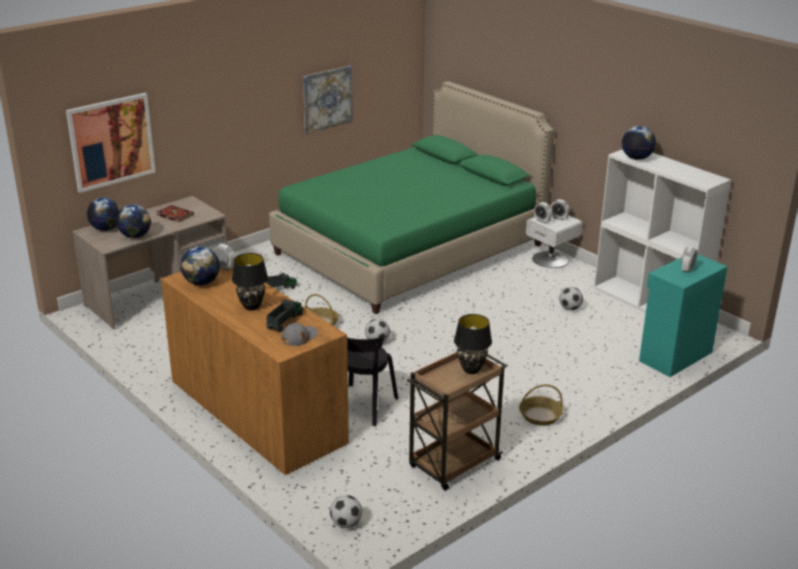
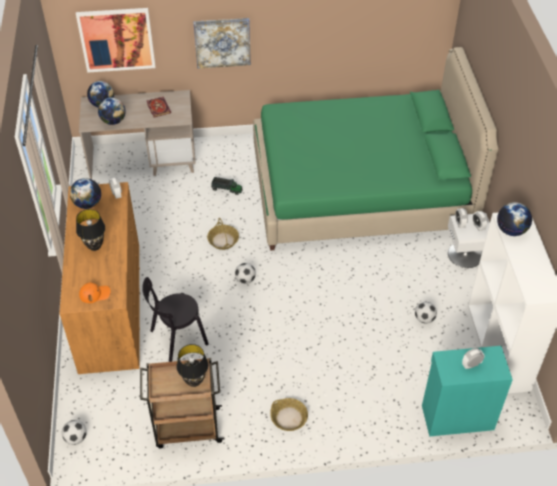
camera: 35 degrees right, 20 degrees up
toy truck [266,299,303,332] -> none
grey cap [282,323,318,346] -> orange cap [79,282,110,303]
picture [303,65,353,134] -> picture moved to [193,18,251,69]

